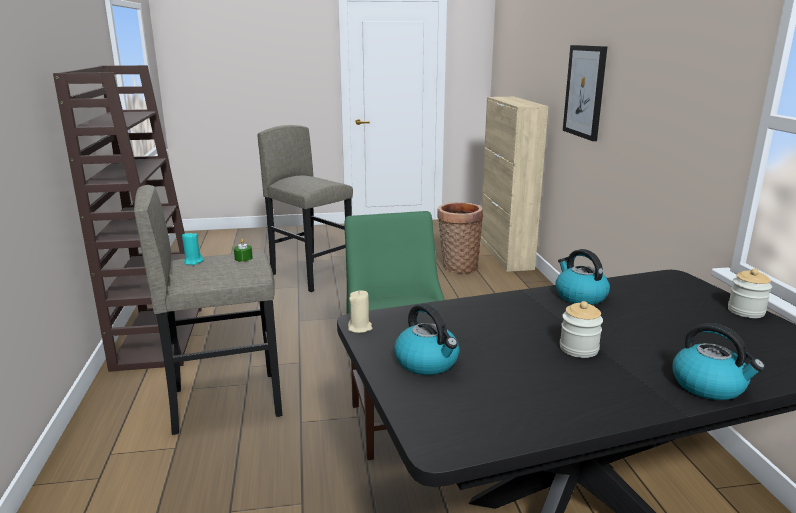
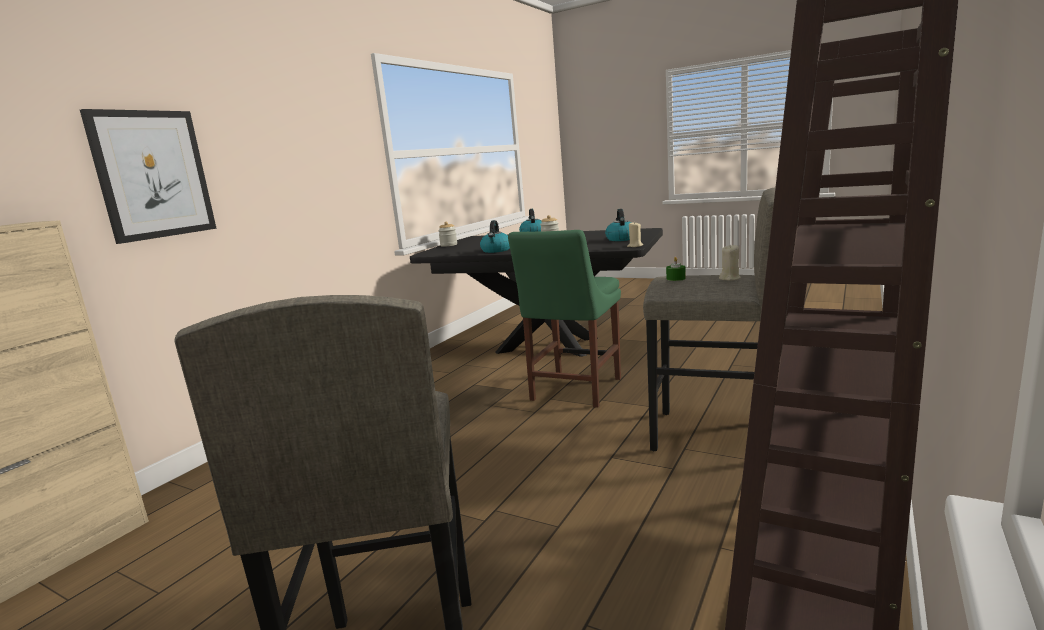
camera: 140 degrees left, 5 degrees down
turquoise candle [182,231,203,265] -> beige candle [719,244,741,281]
basket [437,202,483,274] -> none

